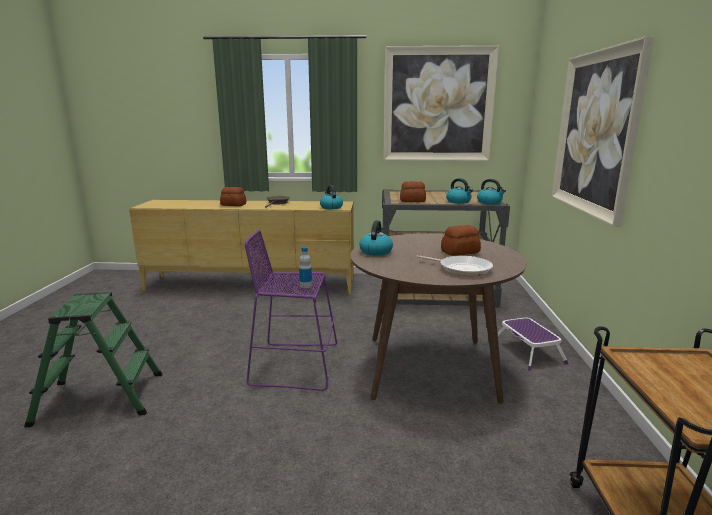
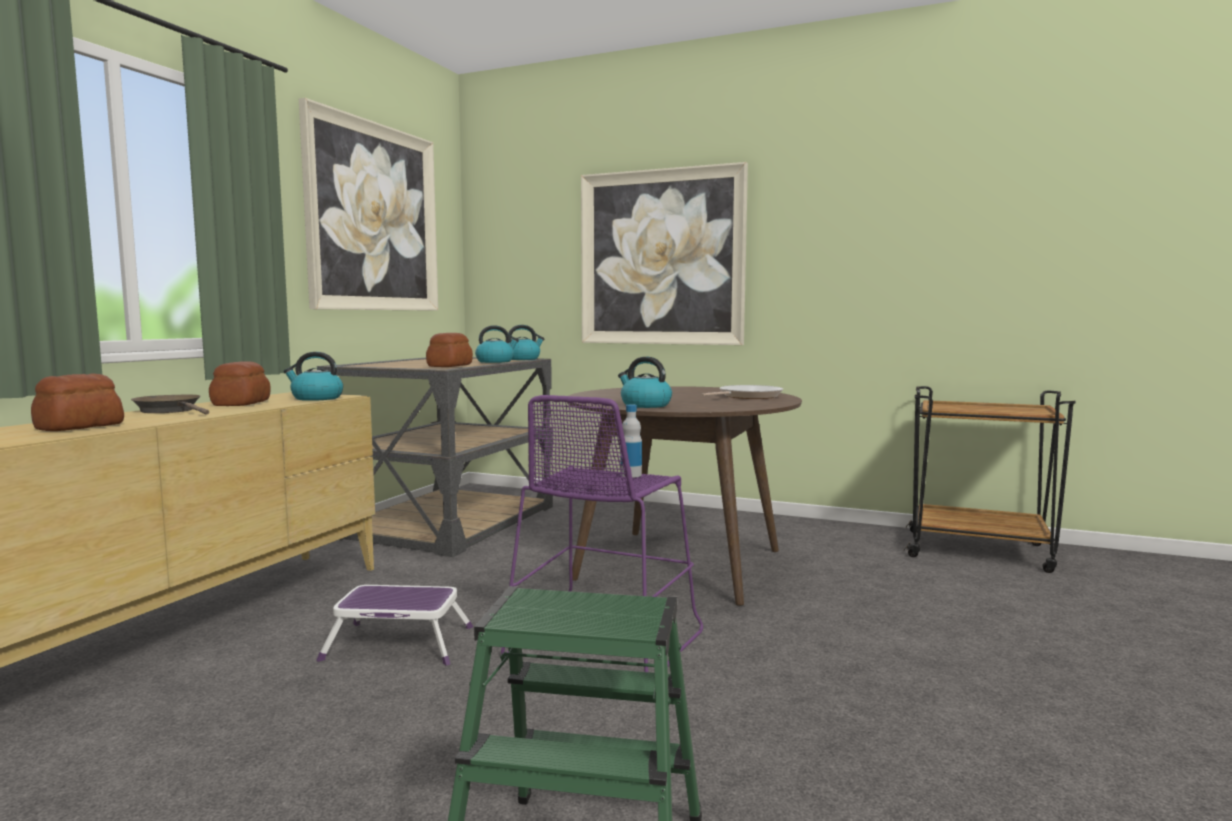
camera: 70 degrees left, 10 degrees down
bread [441,225,481,256] -> bread moved to [209,361,271,406]
purple step ladder [498,318,569,371] -> purple step ladder moved to [317,585,473,666]

